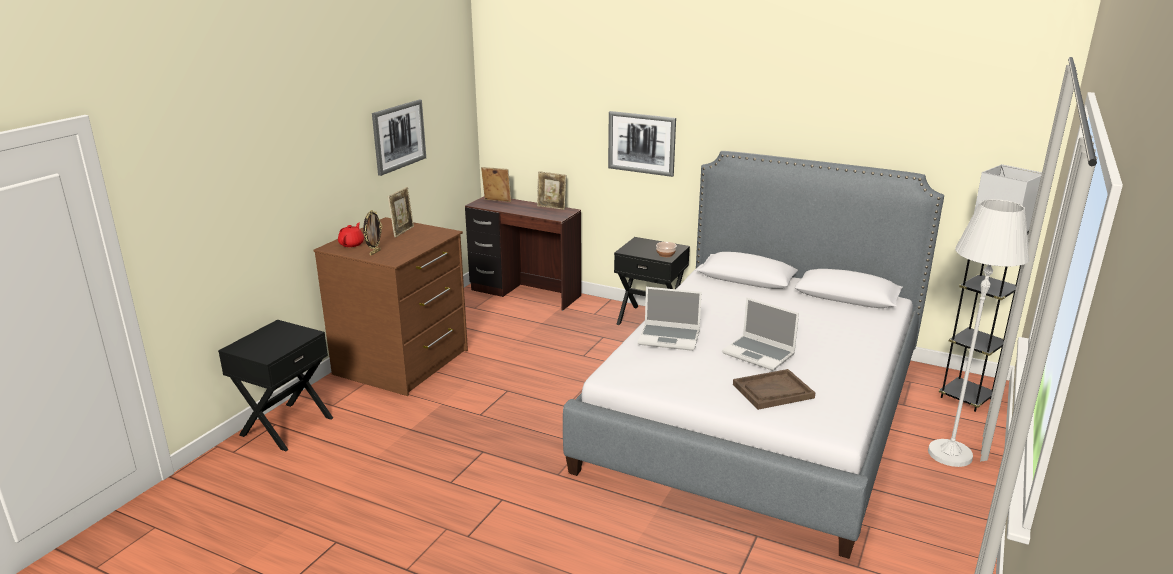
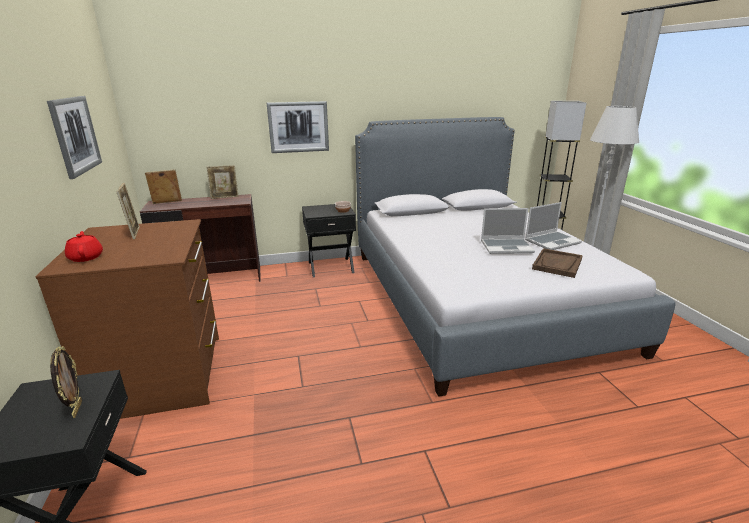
camera: 40 degrees left, 0 degrees up
picture frame [363,210,382,256] -> picture frame moved to [50,346,82,418]
laptop [638,287,702,351] -> laptop moved to [525,202,582,250]

